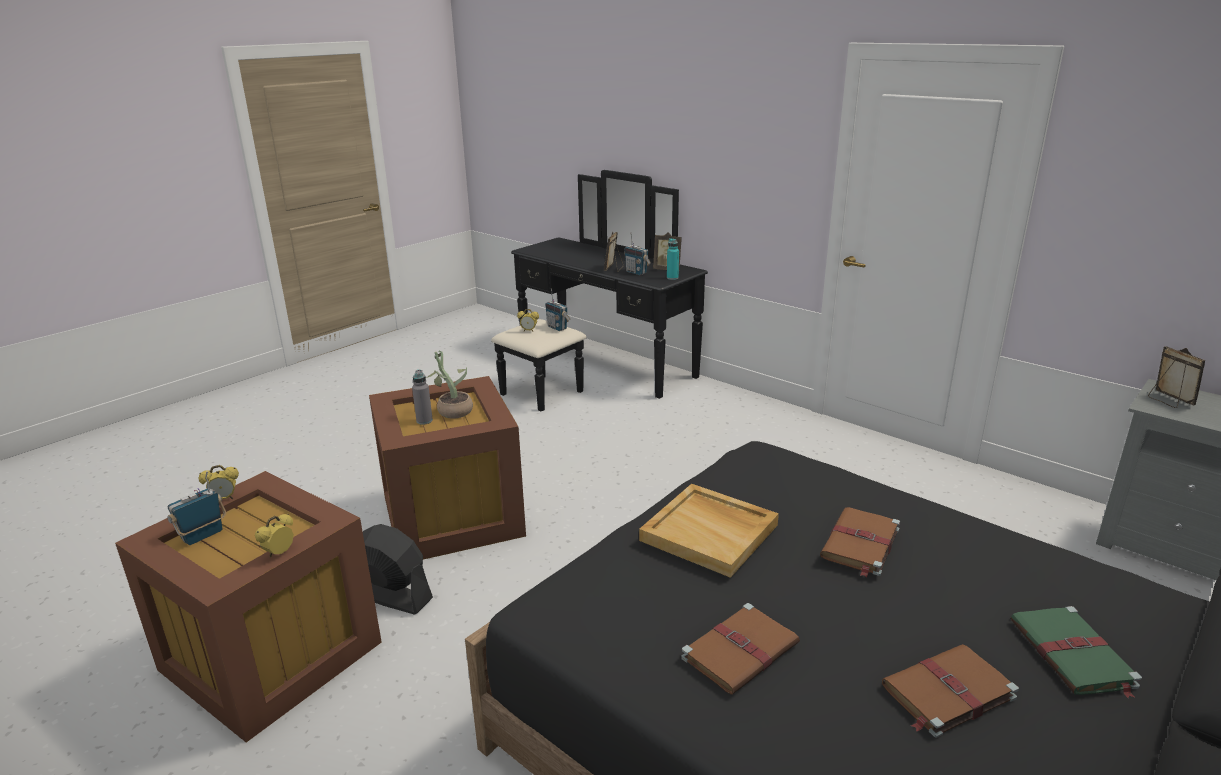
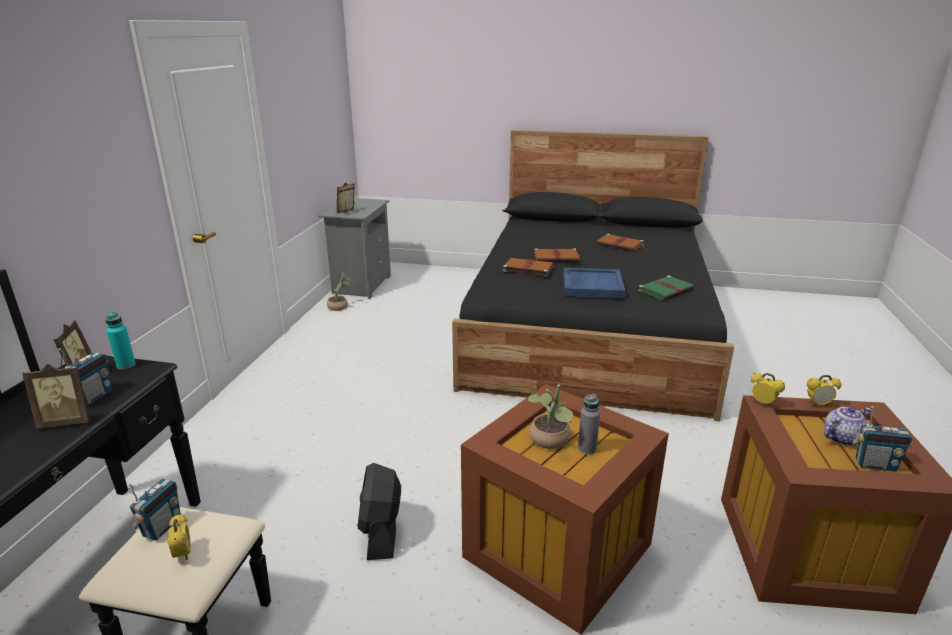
camera: 120 degrees left, 0 degrees up
alarm clock [199,465,239,499] -> alarm clock moved to [751,373,785,405]
black fan [363,524,433,614] -> black fan moved to [358,463,401,560]
beige tray [639,484,779,578] -> blue tray [563,268,626,298]
brown book [681,603,800,695] -> brown book moved to [502,258,554,277]
green book [1011,606,1142,698] -> green book moved to [638,275,694,300]
none -> potted plant [327,272,351,311]
none -> teapot [824,407,871,446]

